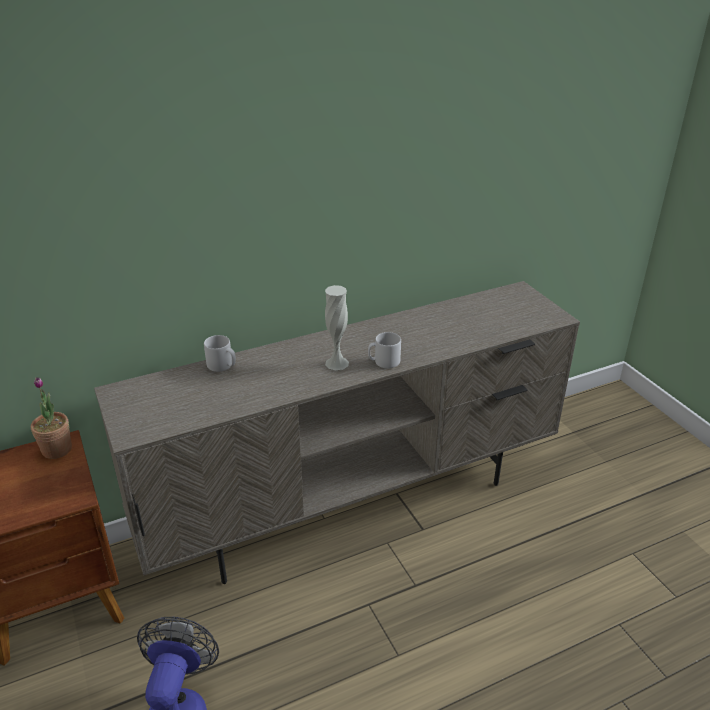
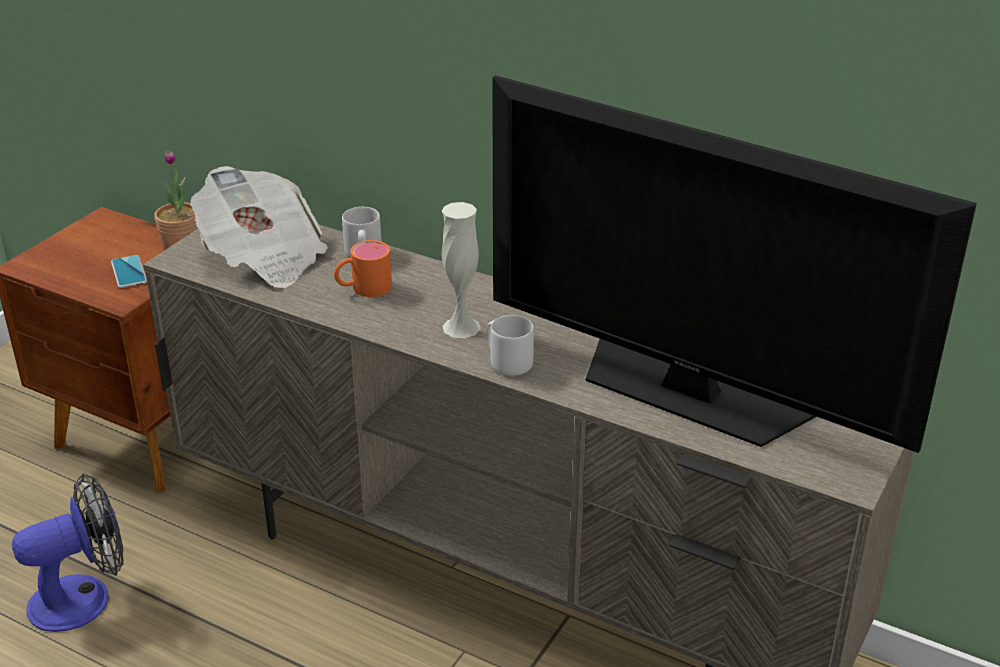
camera: 55 degrees right, 0 degrees up
none -> phone [111,255,147,288]
none -> newspaper [190,166,328,288]
none -> orange mug [334,240,392,297]
none -> television [492,75,977,453]

